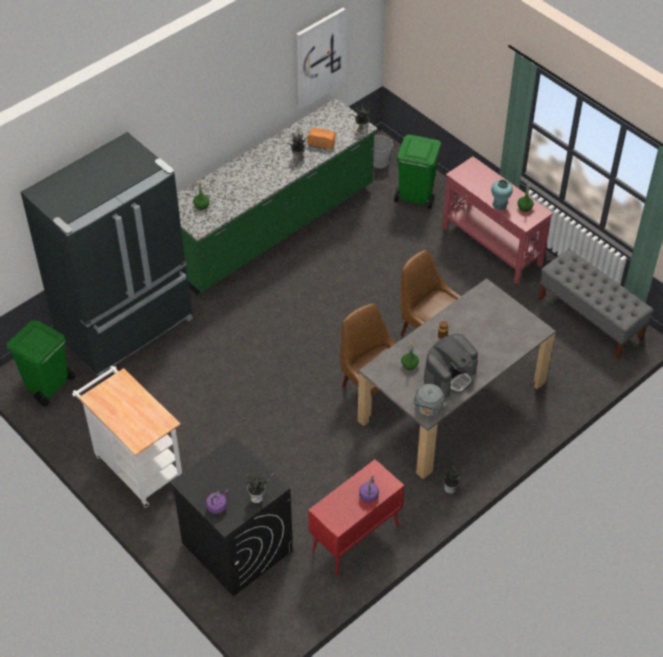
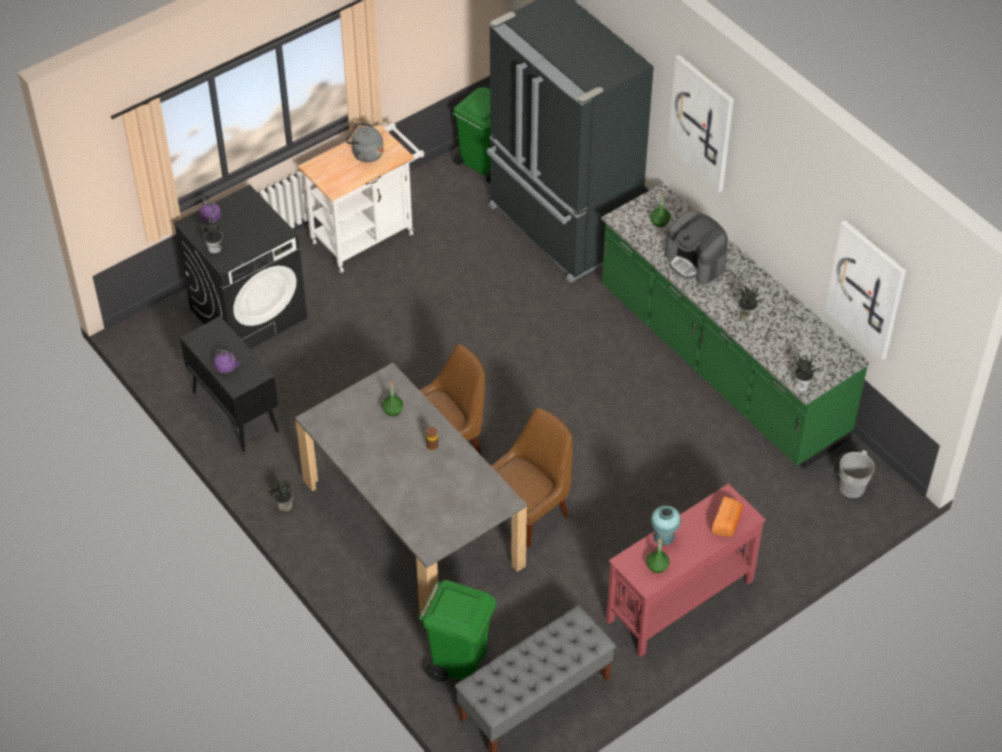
camera: 95 degrees right, 0 degrees up
bread [307,128,336,149] -> bread moved to [712,496,743,537]
red cabinet [308,459,404,576] -> black cabinet [180,316,279,452]
green trash can [394,135,441,209] -> green trash can moved to [419,580,497,682]
grey kettle [413,384,450,417] -> grey kettle moved to [346,123,383,162]
coffee machine [424,334,478,398] -> coffee machine moved to [665,211,728,285]
none -> picture [667,54,734,192]

